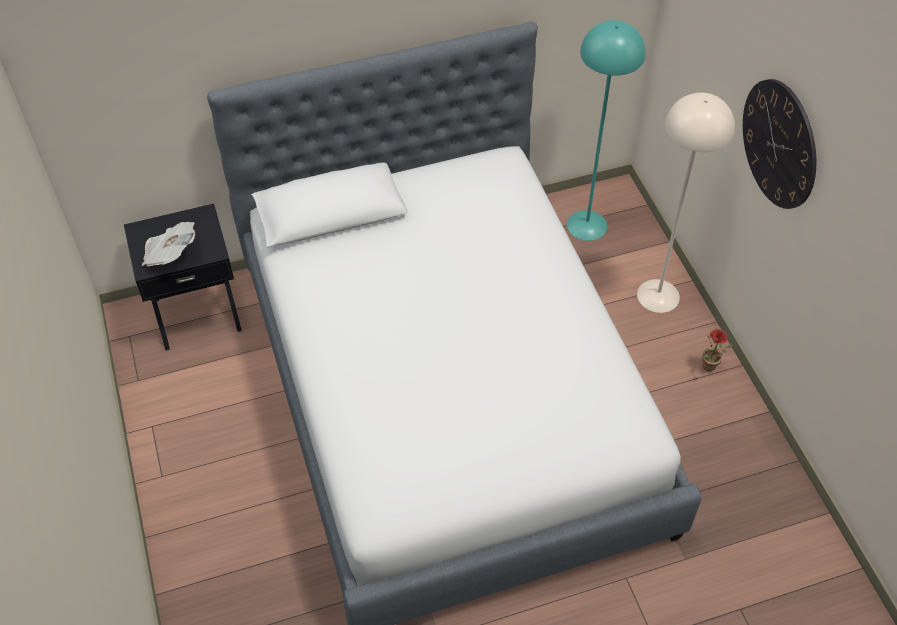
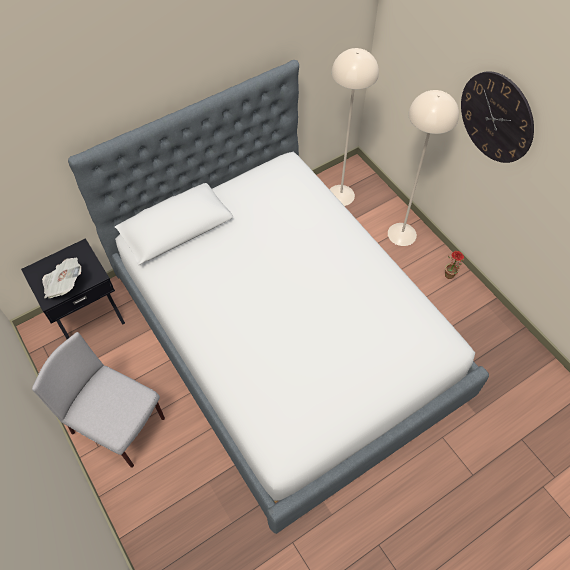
camera: 15 degrees left, 5 degrees up
turquoise floor lamp [567,20,646,241] -> beige floor lamp [329,48,379,206]
none -> grey chair [32,332,165,468]

